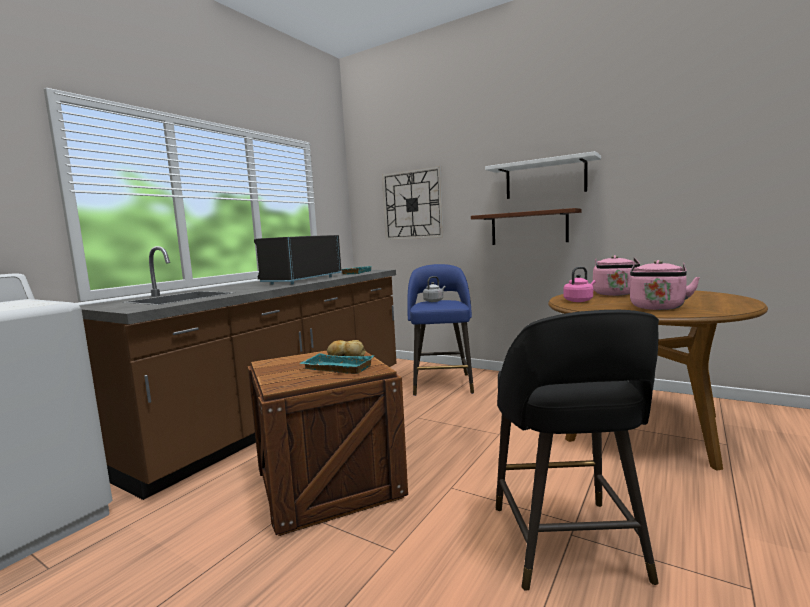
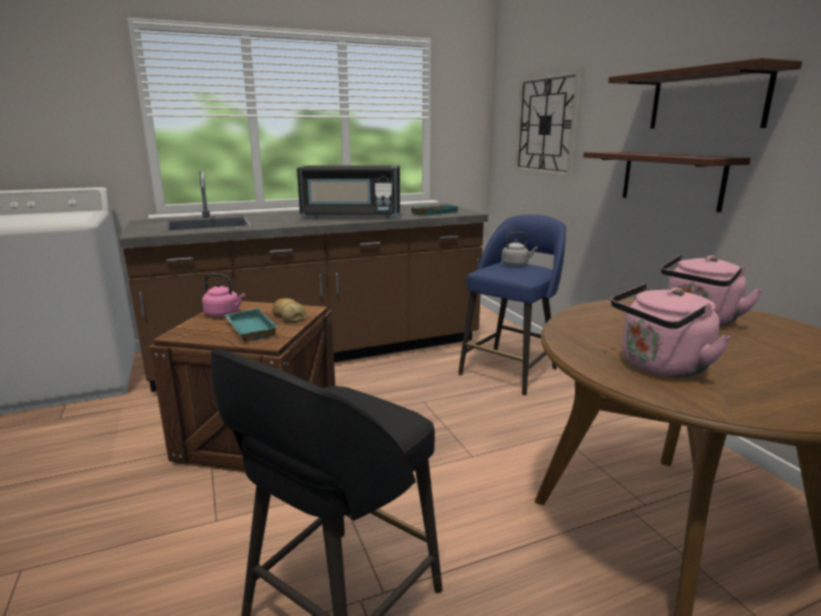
camera: 35 degrees right, 10 degrees up
black microwave [254,235,342,285] -> black microwave turned 150 degrees counterclockwise [297,165,400,219]
white shelf [485,151,601,199] -> brown shelf [608,58,802,129]
pink kettle [564,267,596,302] -> pink kettle moved to [202,273,245,317]

